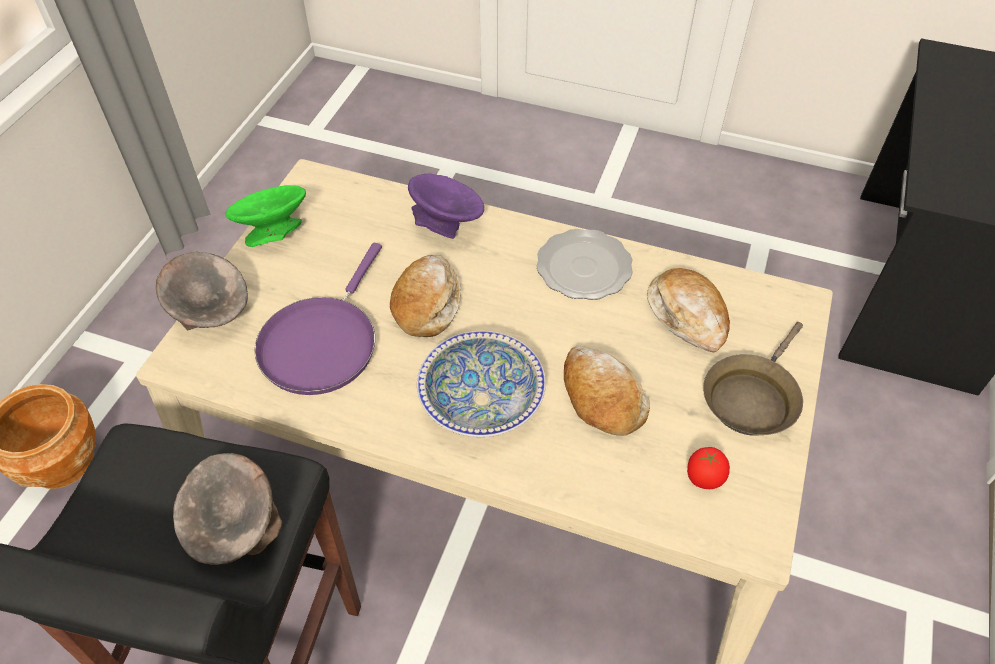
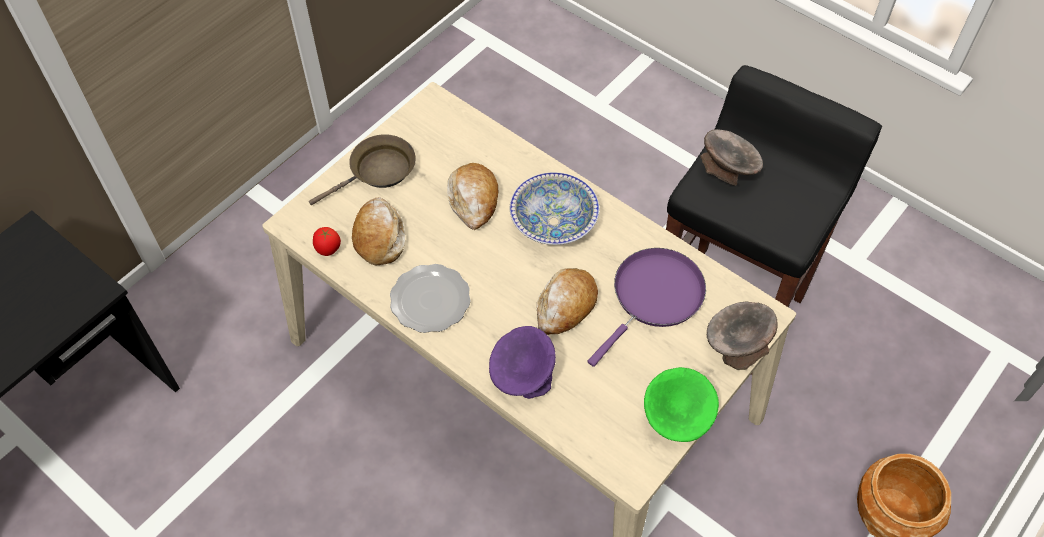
camera: 160 degrees left, 5 degrees up
tomato [687,447,730,489] -> tomato moved to [313,227,341,256]

